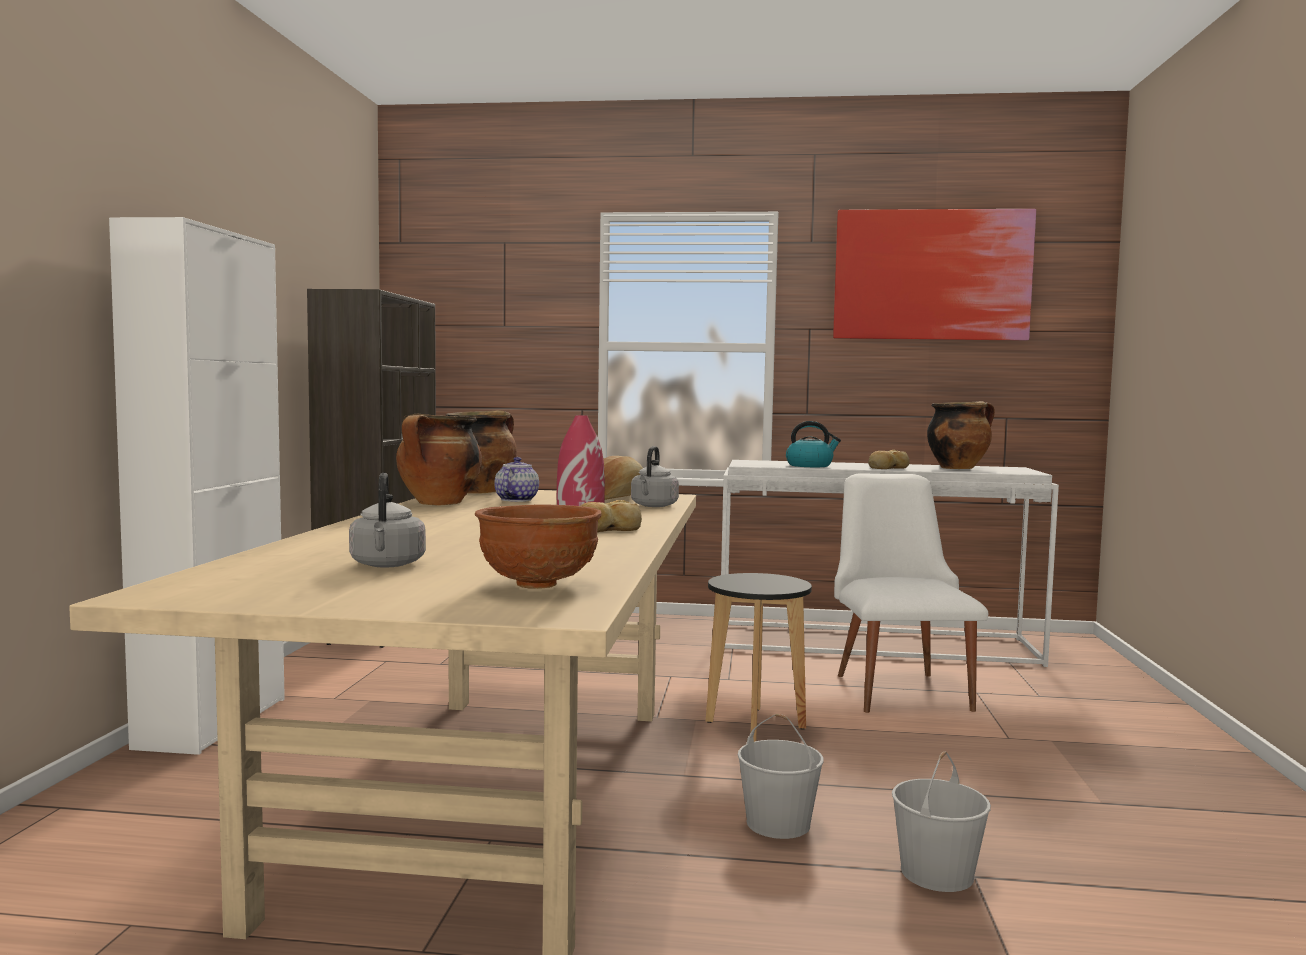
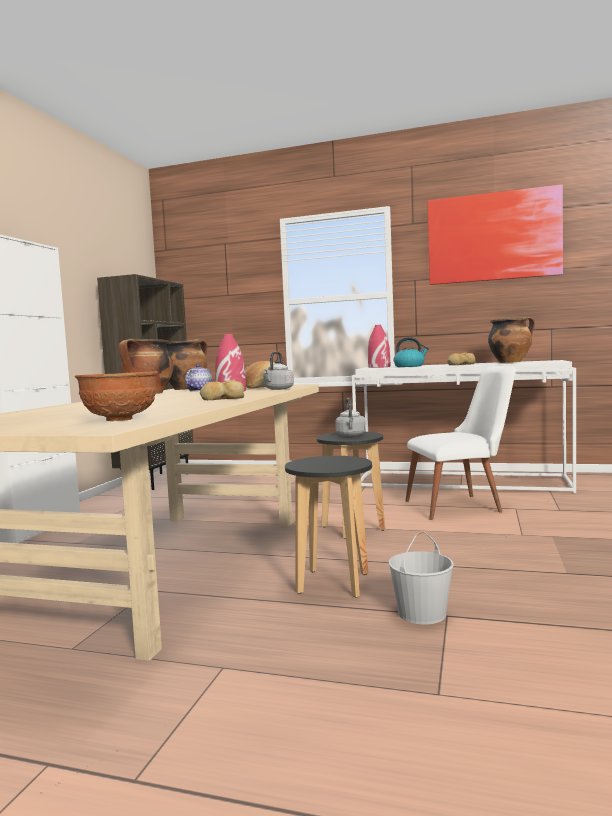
camera: 10 degrees right, 0 degrees up
grey kettle [349,473,426,568] -> grey kettle moved to [335,398,366,436]
white bucket [738,714,824,839] -> black stool [285,456,372,598]
white chair [834,473,988,713] -> white chair turned 75 degrees clockwise [405,366,516,520]
none -> red vase [368,325,390,368]

